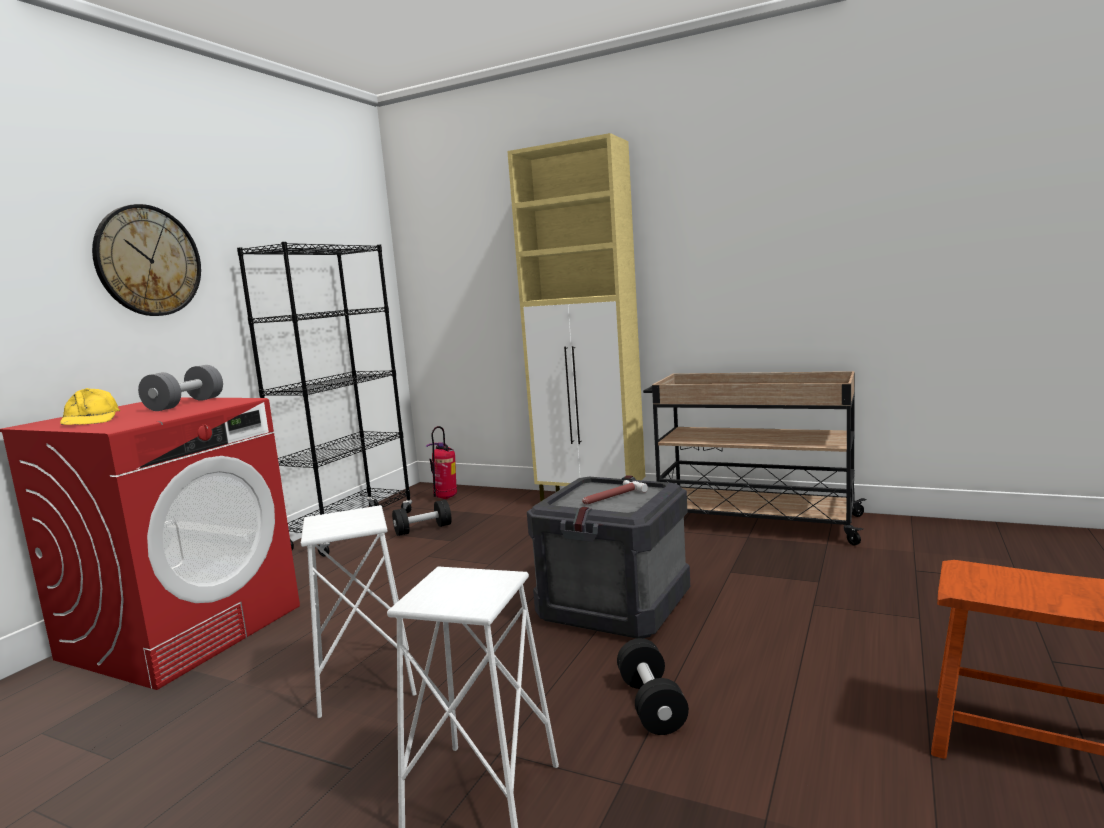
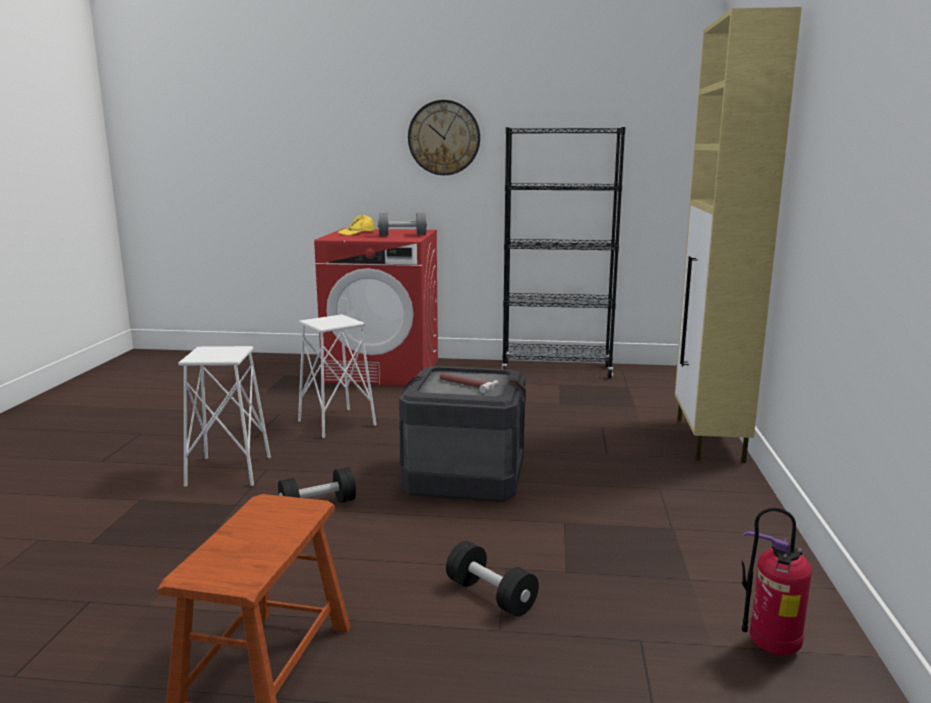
camera: 70 degrees right, 5 degrees up
black dumbbell [392,500,452,536] -> black dumbbell moved to [446,541,539,617]
fire extinguisher [425,426,457,499] -> fire extinguisher moved to [741,507,812,656]
beige cart [643,371,867,546] -> none

